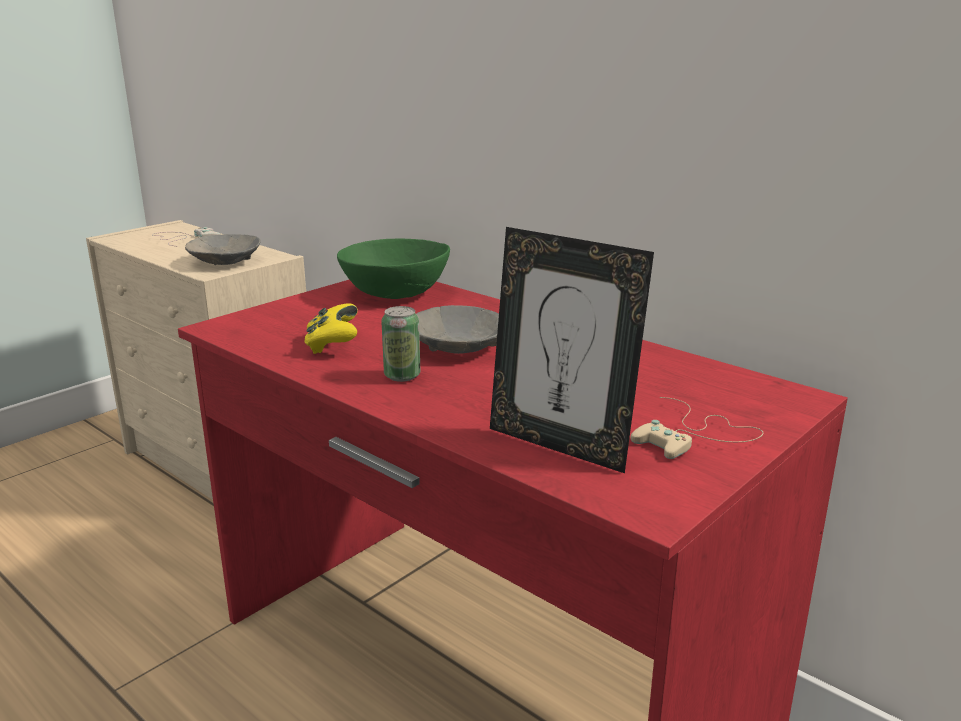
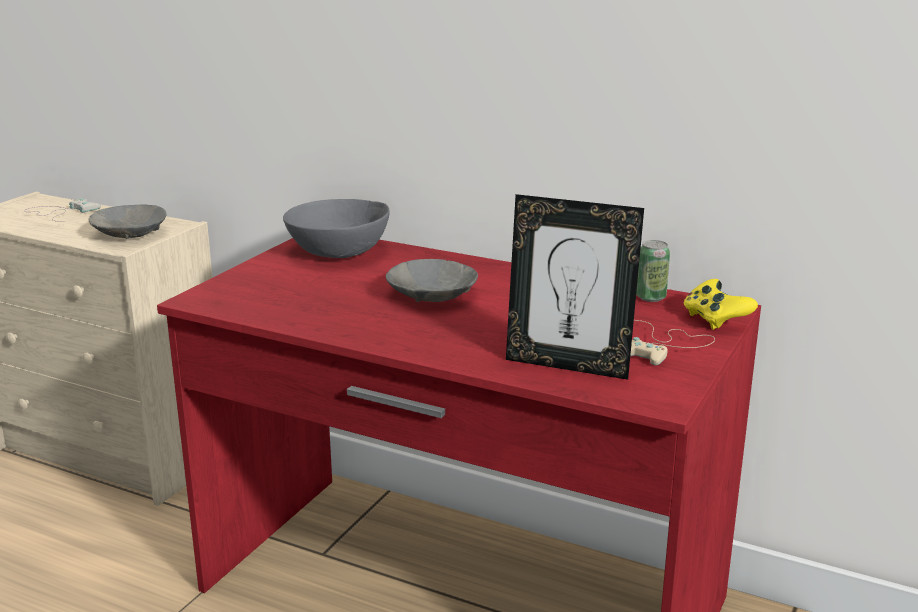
camera: 15 degrees left, 0 degrees up
yellow game controller [305,304,358,354] -> yellow game controller moved to [683,279,758,330]
green bowl [337,238,450,299] -> grey bowl [283,199,390,258]
can [381,306,420,382] -> can moved to [636,240,670,302]

